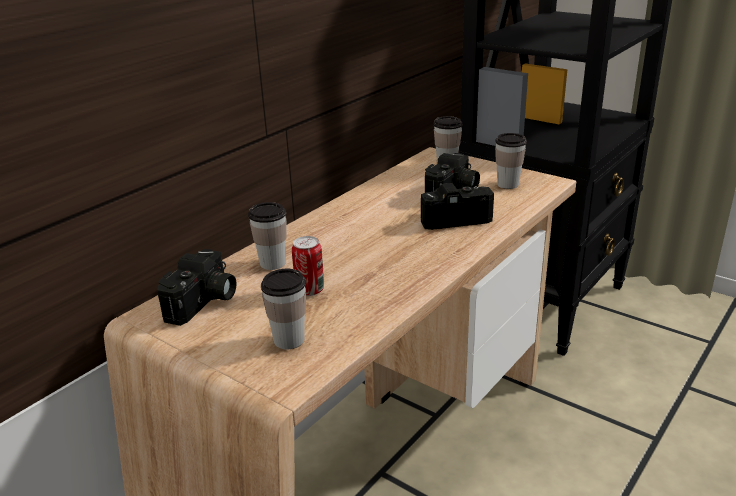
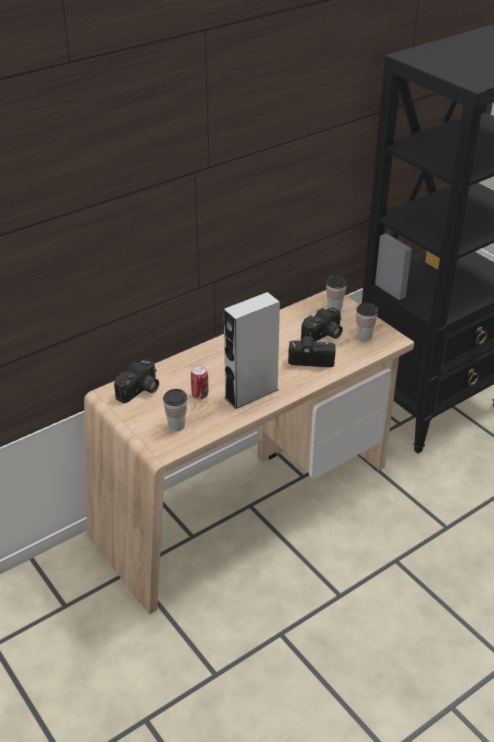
camera: 15 degrees right, 10 degrees up
cup [248,202,287,270] -> none
none -> grey speaker [224,292,280,409]

